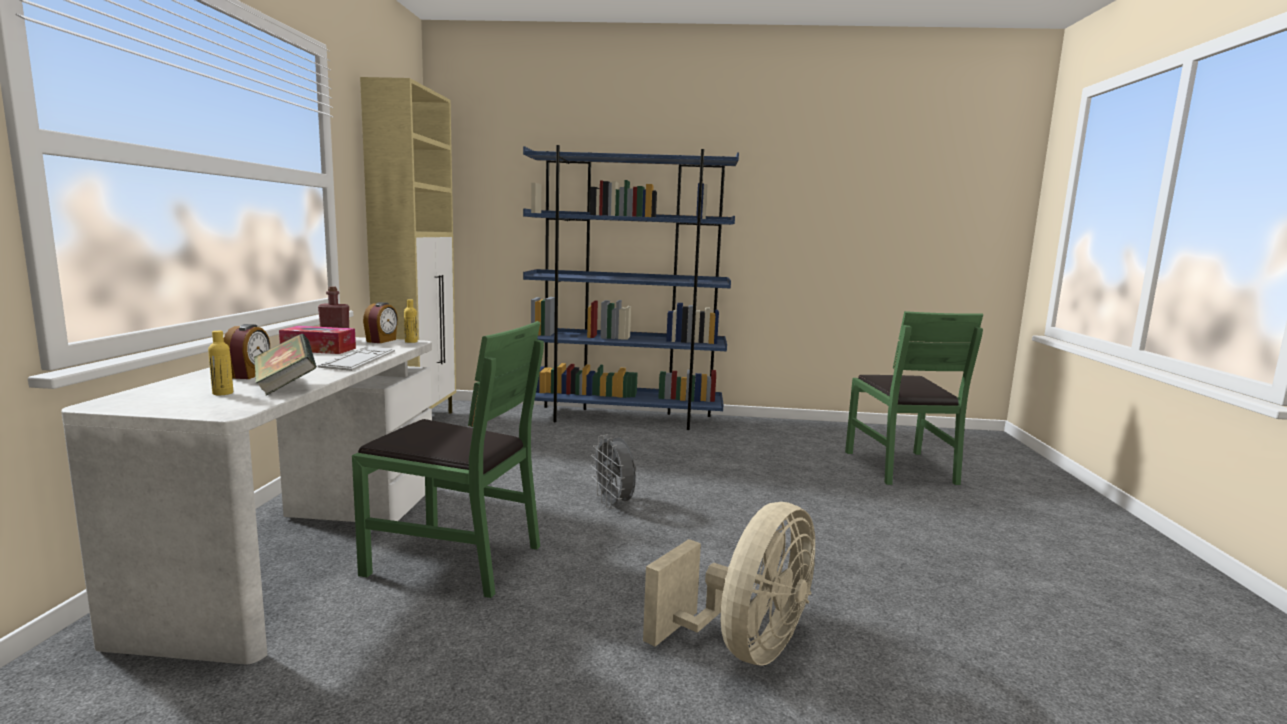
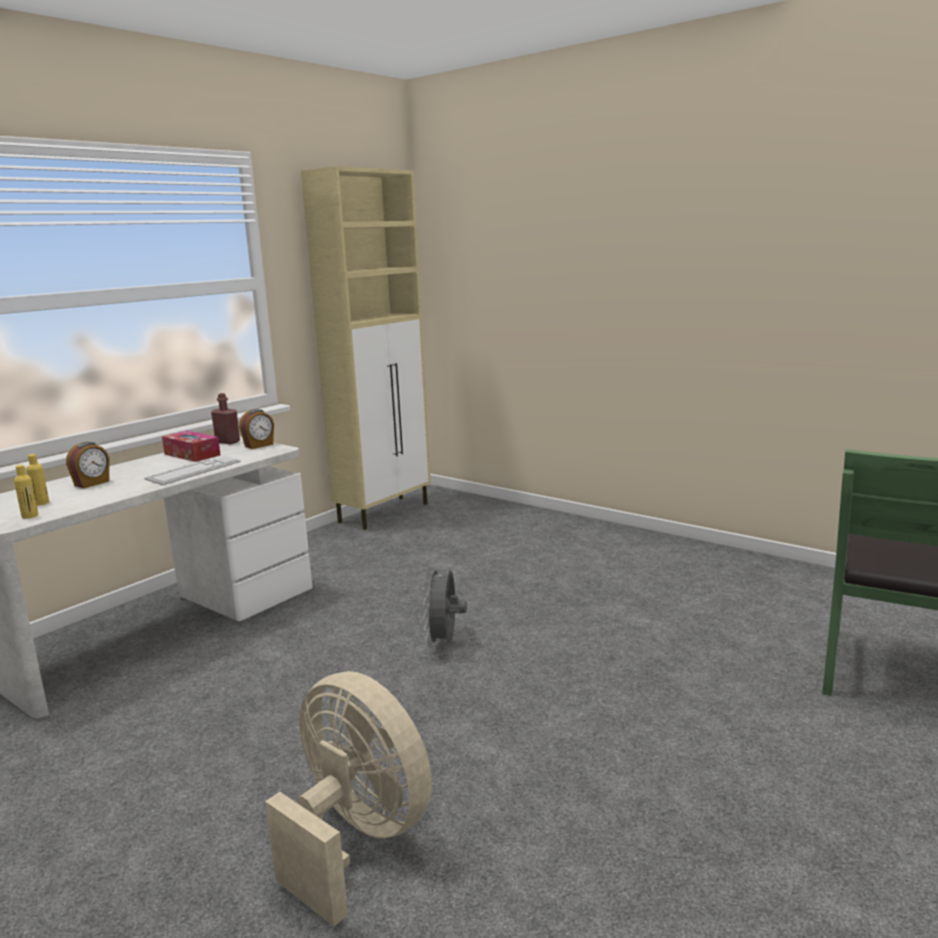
camera: 35 degrees right, 5 degrees up
book [253,334,317,396] -> none
green chair [352,321,544,598] -> none
yellow bottle [404,299,418,343] -> yellow bottle moved to [14,465,38,519]
blue bookcase [523,145,739,430] -> none
beige fan [643,502,815,666] -> beige fan turned 120 degrees counterclockwise [265,671,432,926]

